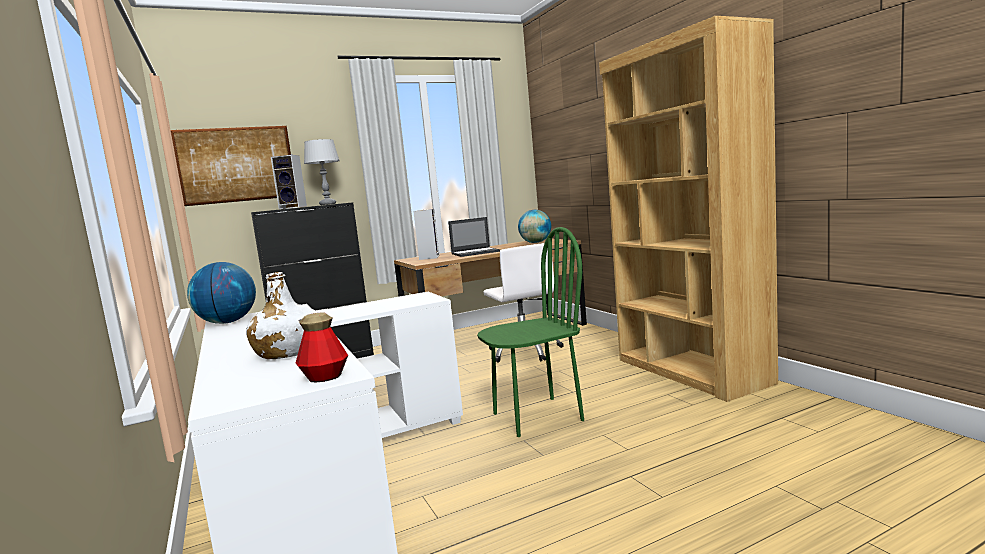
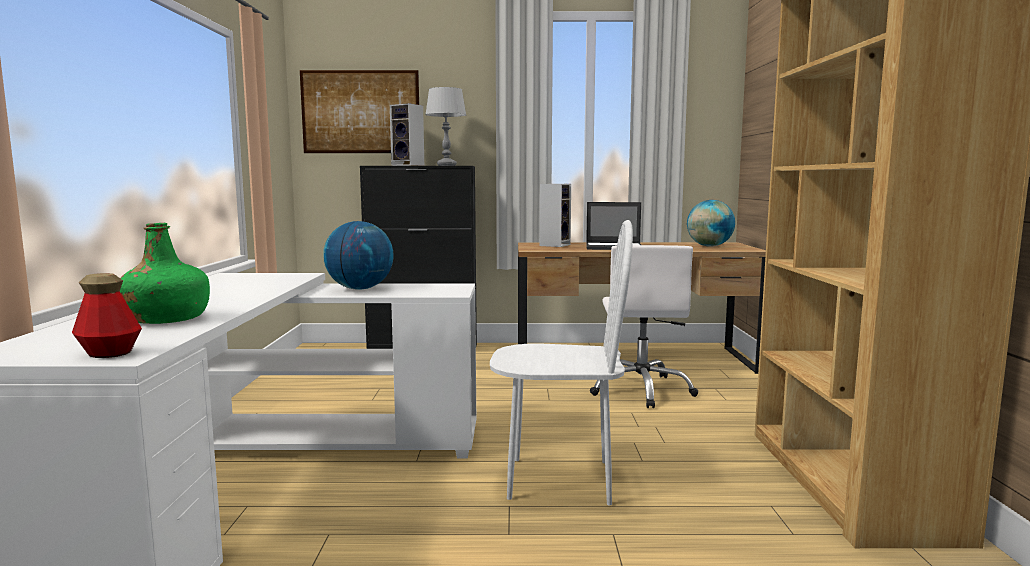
camera: 25 degrees right, 0 degrees up
globe [187,262,256,324] -> globe moved to [323,221,394,290]
white bottle [246,272,317,359] -> green bottle [120,223,210,324]
green chair [477,227,584,437] -> white chair [490,220,633,506]

